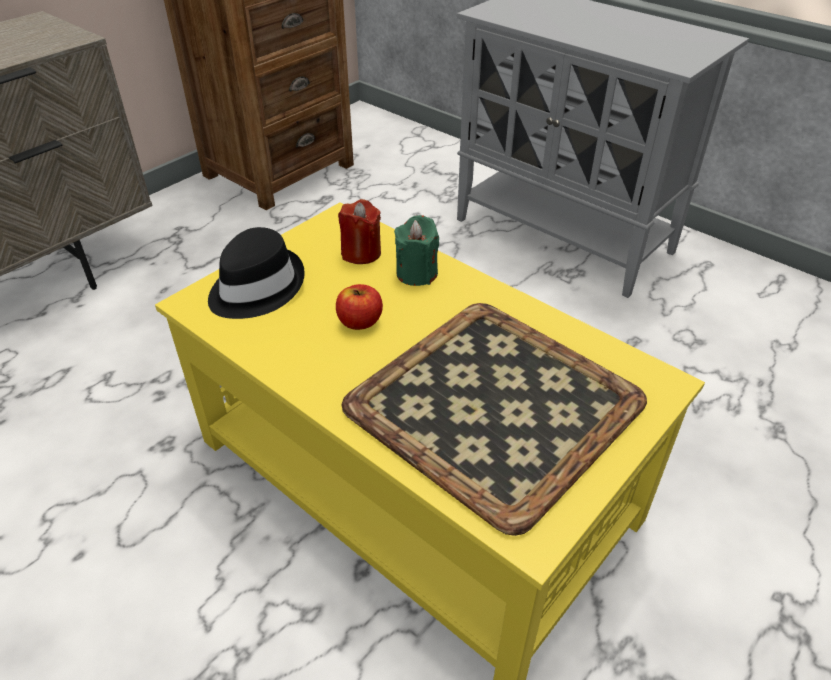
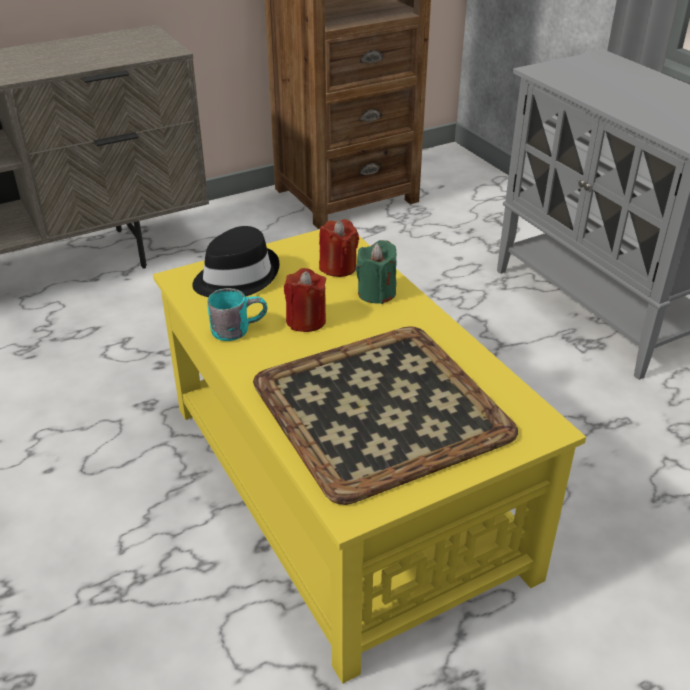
camera: 20 degrees right, 5 degrees down
apple [336,284,383,330] -> red candle [284,268,326,332]
none -> turquoise mug [207,288,267,341]

